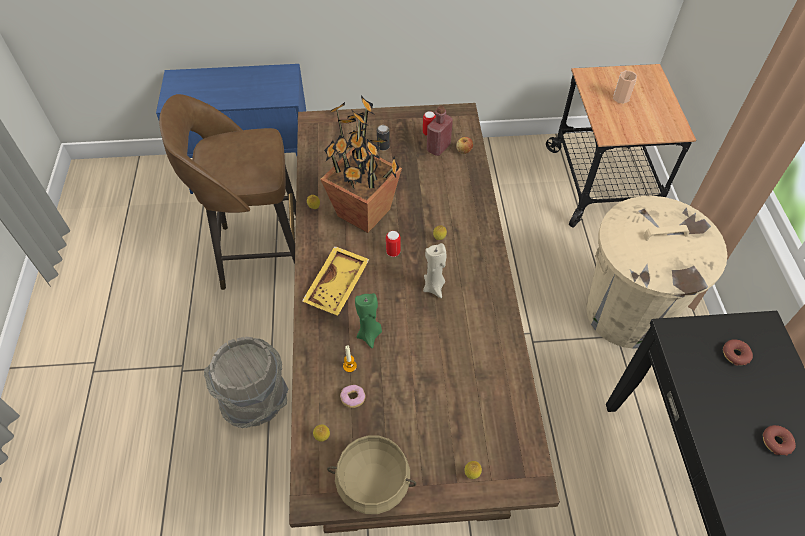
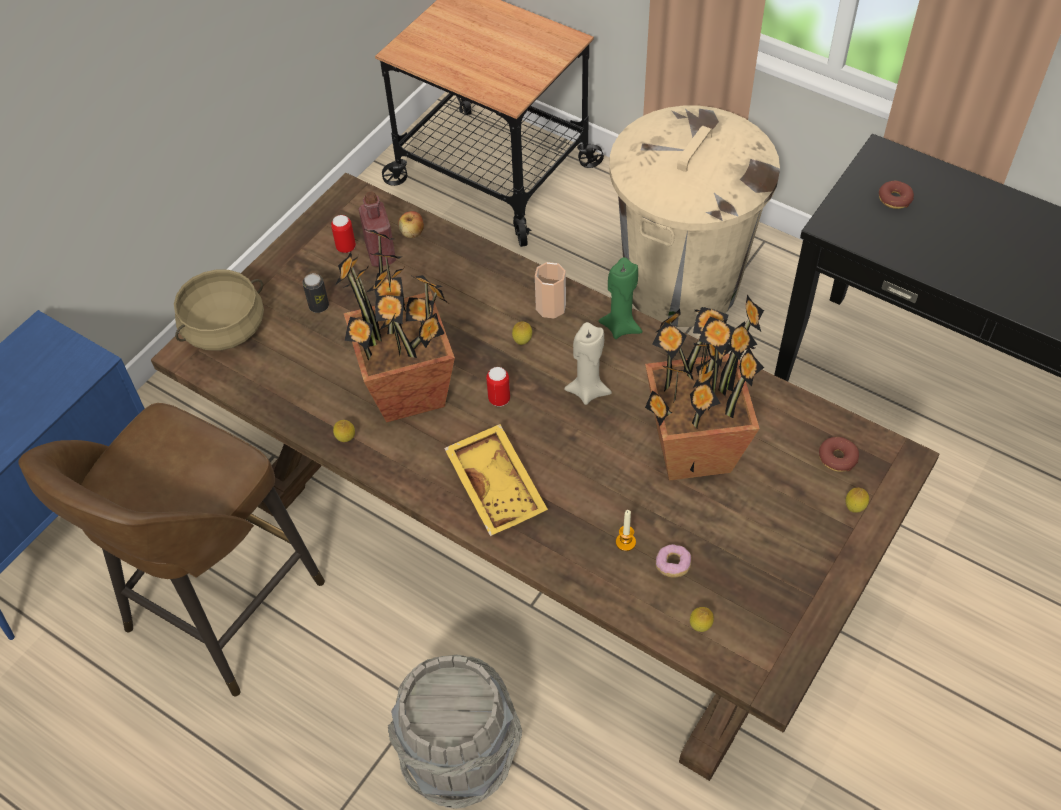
camera: 50 degrees left, 0 degrees up
beige cooking pot [327,435,416,514] -> beige cooking pot moved to [174,269,264,351]
green candle [355,293,382,348] -> green candle moved to [599,257,643,339]
cup [613,70,637,104] -> cup moved to [535,262,566,318]
donut [763,425,796,456] -> donut moved to [819,437,859,472]
none -> potted plant [645,295,764,481]

